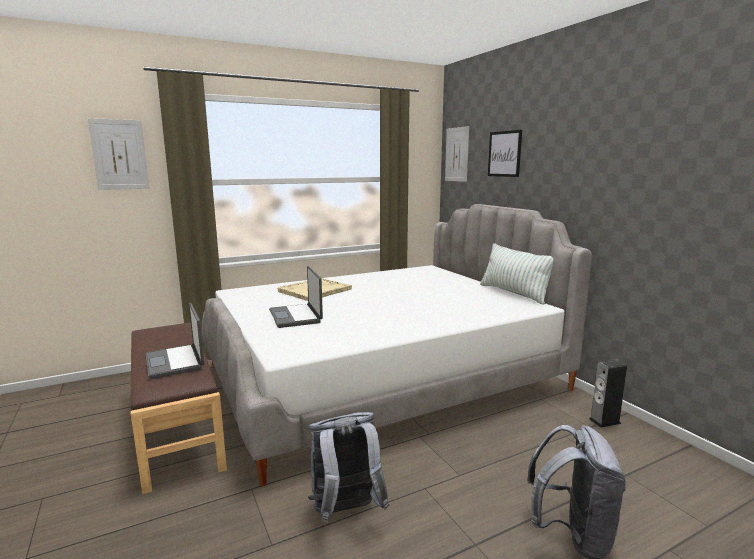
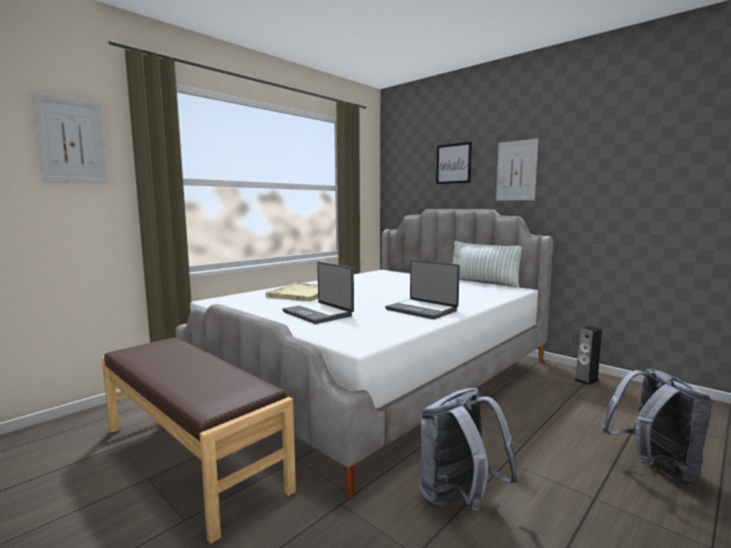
camera: 20 degrees left, 5 degrees down
laptop [146,303,204,379] -> laptop moved to [385,260,460,319]
picture [445,126,469,182] -> picture moved to [496,139,538,201]

